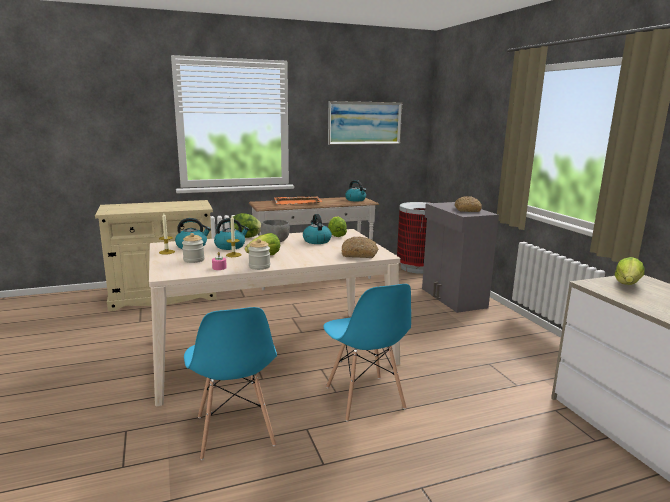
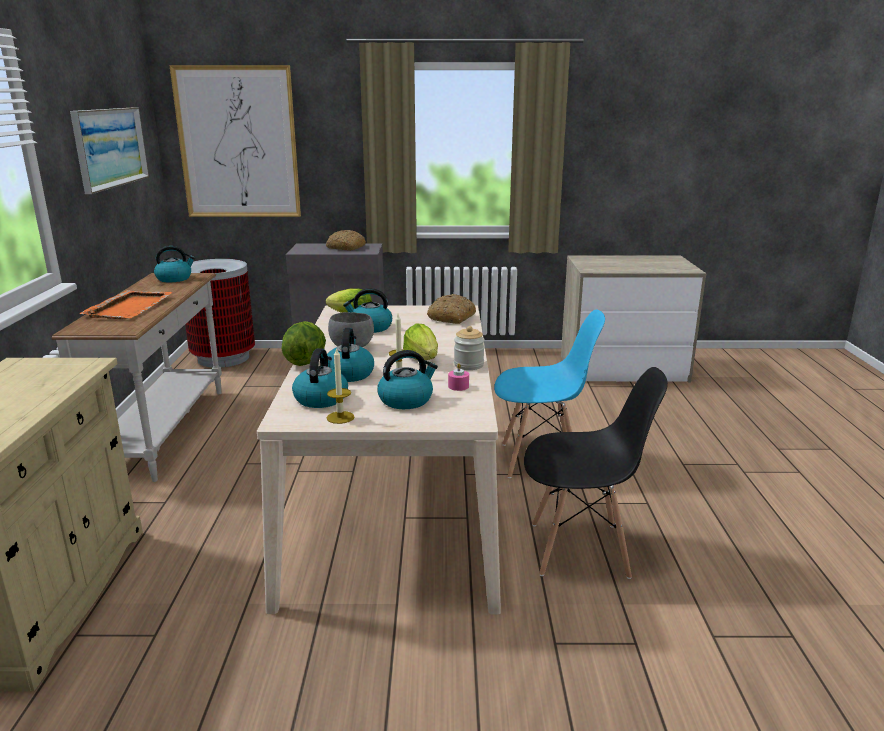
camera: 70 degrees left, 5 degrees up
jar [182,233,205,263] -> kettle [377,350,438,409]
blue chair [184,307,277,460] -> black chair [524,367,668,579]
lettuce [615,257,645,285] -> none
none -> picture [169,65,301,217]

